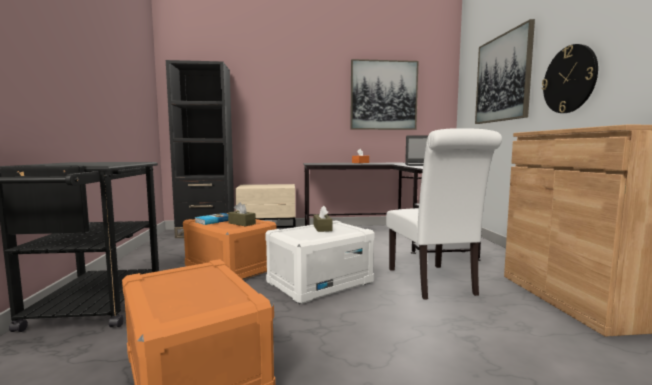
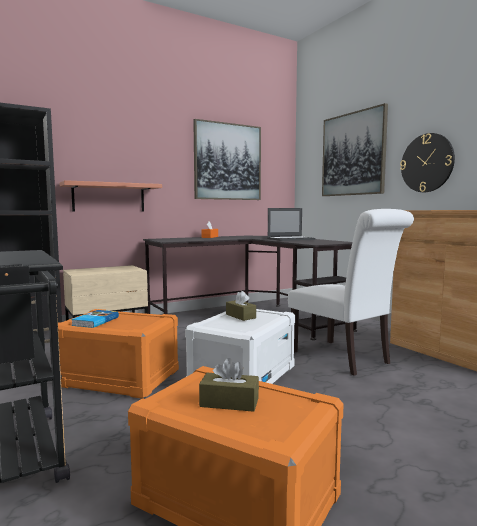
camera: 25 degrees left, 0 degrees up
brown tissue box [228,202,256,227] -> brown tissue box moved to [199,358,259,412]
none -> shelf [60,180,162,212]

